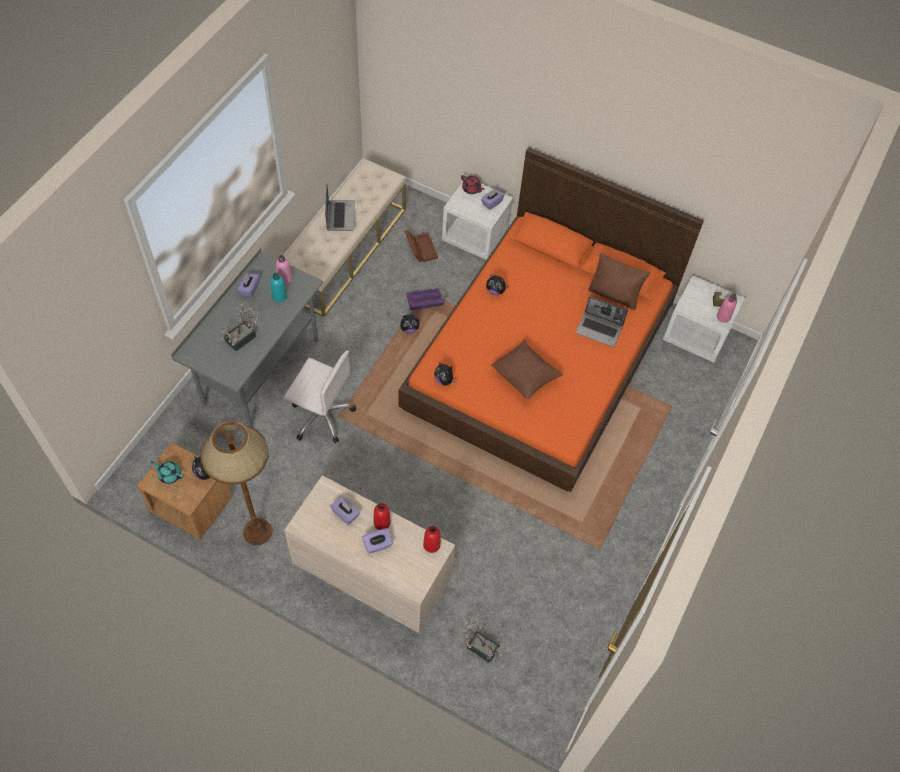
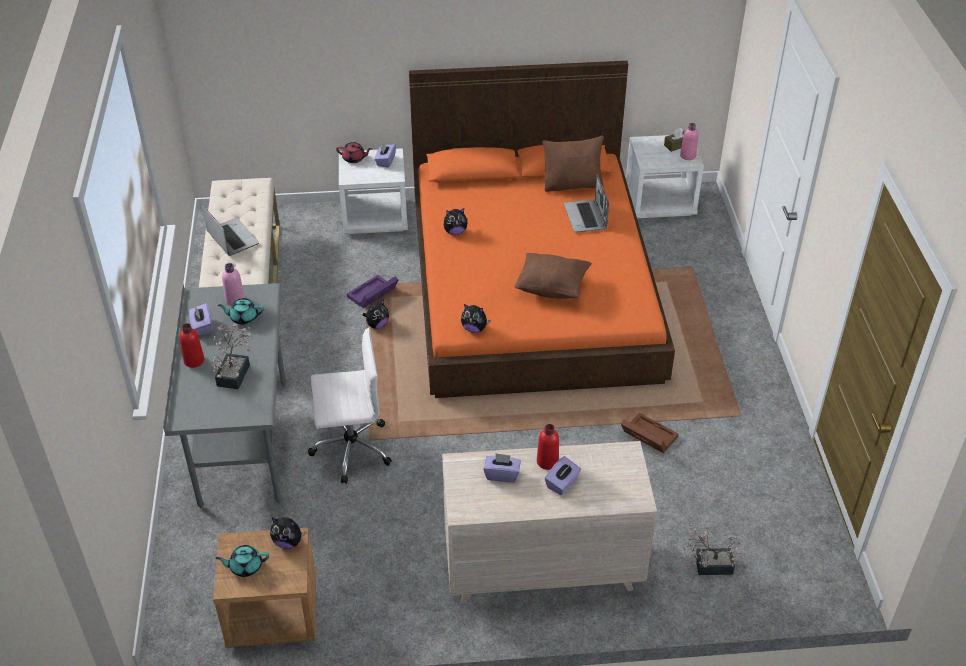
camera: 30 degrees left, 15 degrees down
brown floor lamp [201,421,272,545] -> none
turquoise bottle [270,273,287,302] -> turquoise teapot [218,298,264,325]
brown storage box [404,230,438,262] -> brown storage box moved to [621,413,679,453]
red bottle [423,526,441,553] -> red bottle moved to [179,323,204,368]
laptop [576,296,628,347] -> laptop turned 90 degrees clockwise [564,174,609,232]

